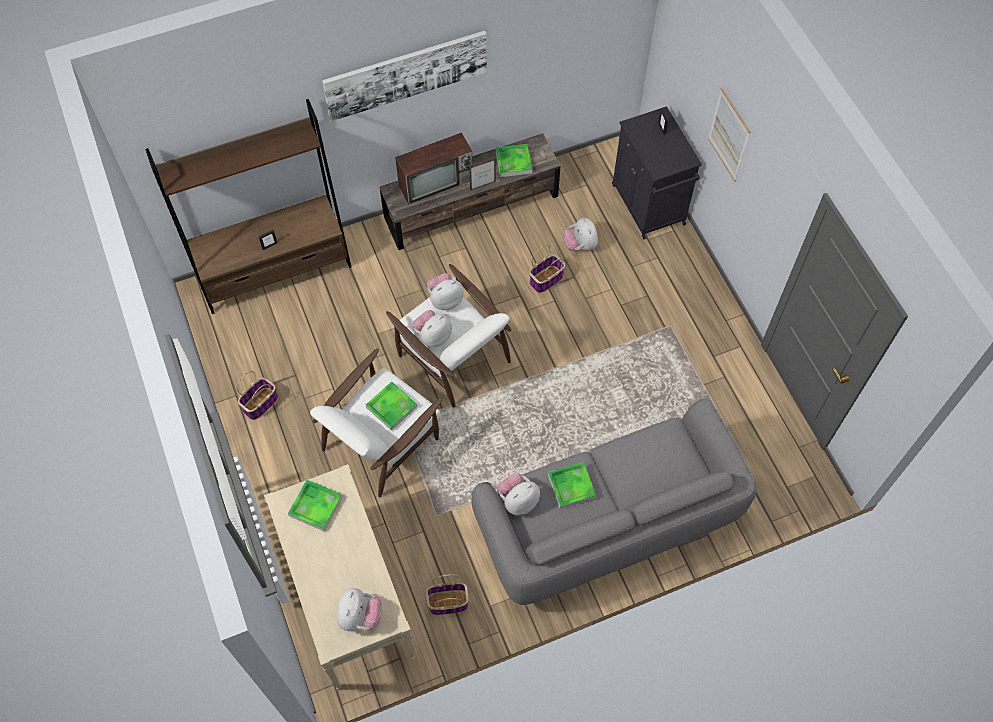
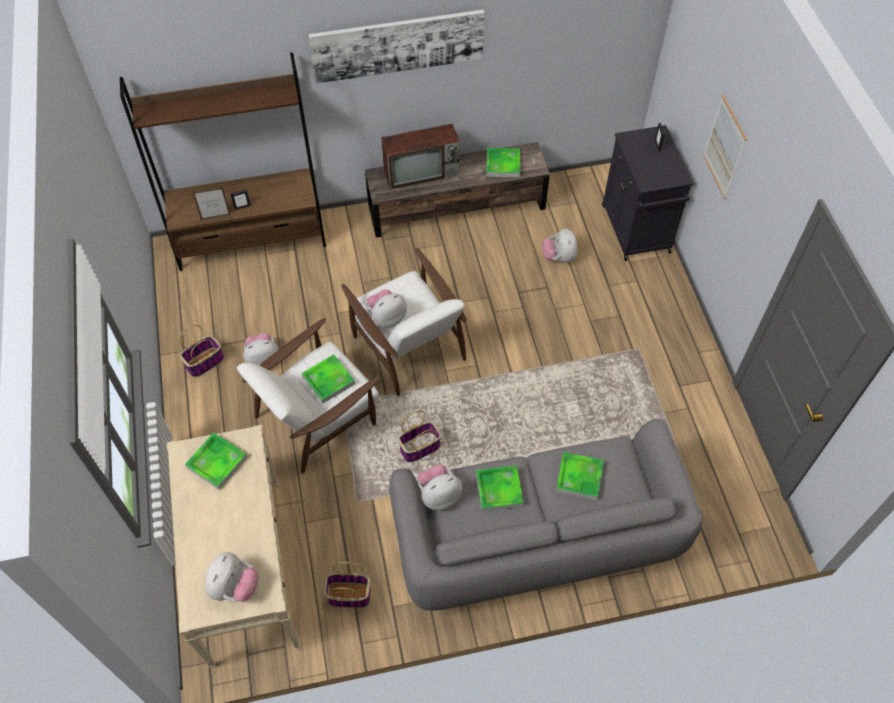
camera: 10 degrees right, 5 degrees down
plush toy [427,273,464,310] -> plush toy moved to [243,333,279,365]
picture frame [469,159,496,190] -> picture frame moved to [193,188,231,220]
basket [529,245,565,293] -> basket moved to [398,411,441,462]
none -> tray [556,452,604,500]

